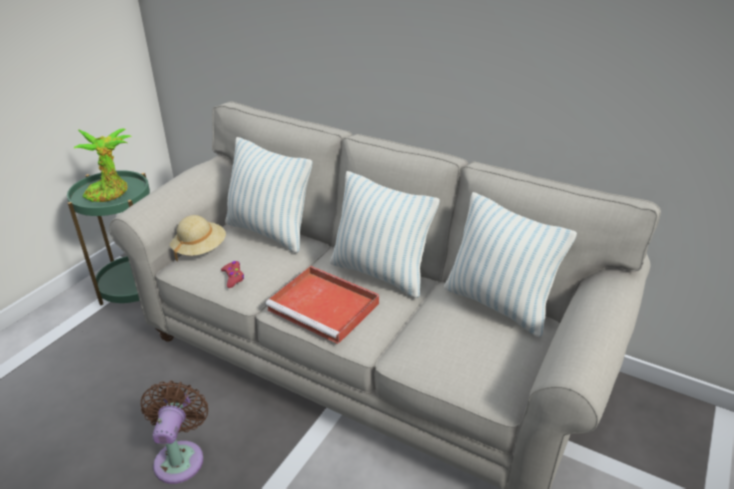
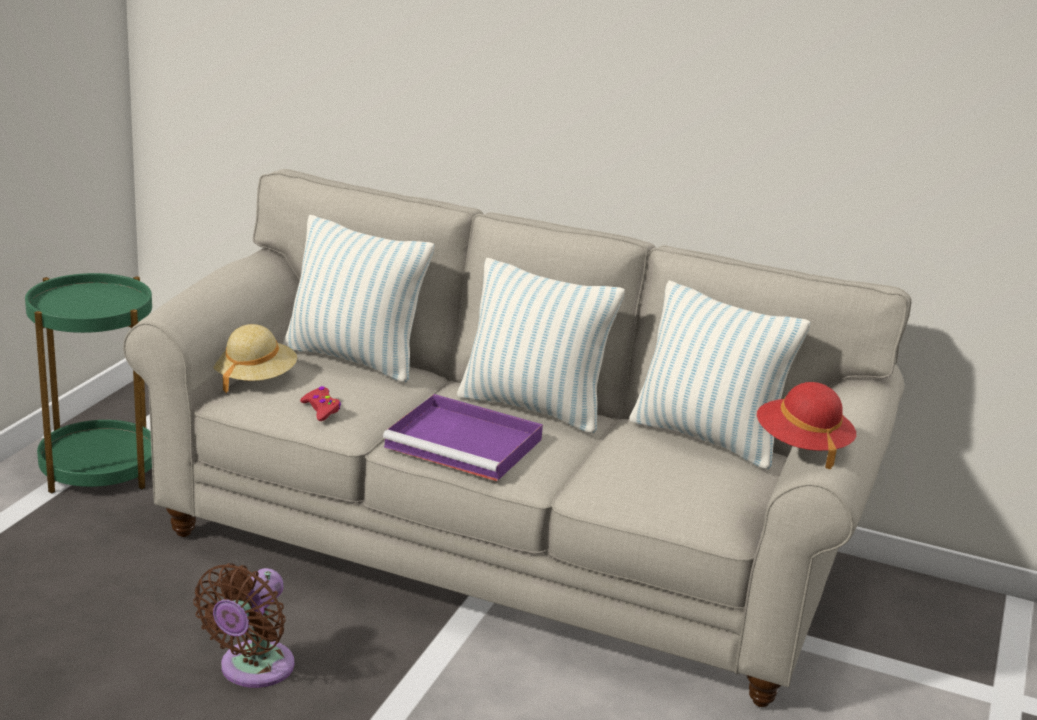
camera: 10 degrees left, 10 degrees down
potted plant [73,128,133,202] -> none
brown fan [141,381,208,484] -> brown fan turned 150 degrees counterclockwise [194,563,294,688]
red tray [265,266,379,344] -> purple tray [383,394,543,481]
none -> red hat [757,382,856,469]

